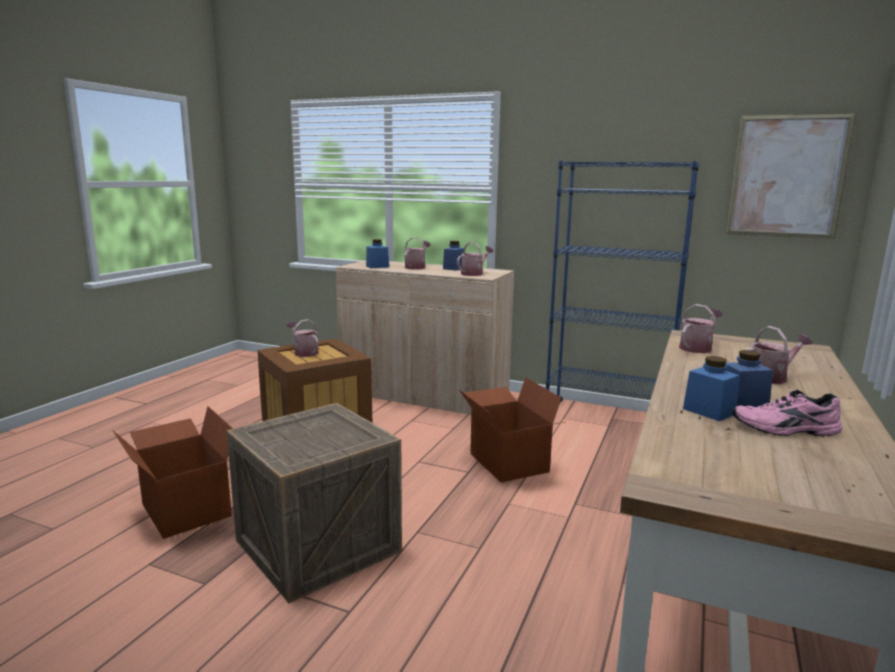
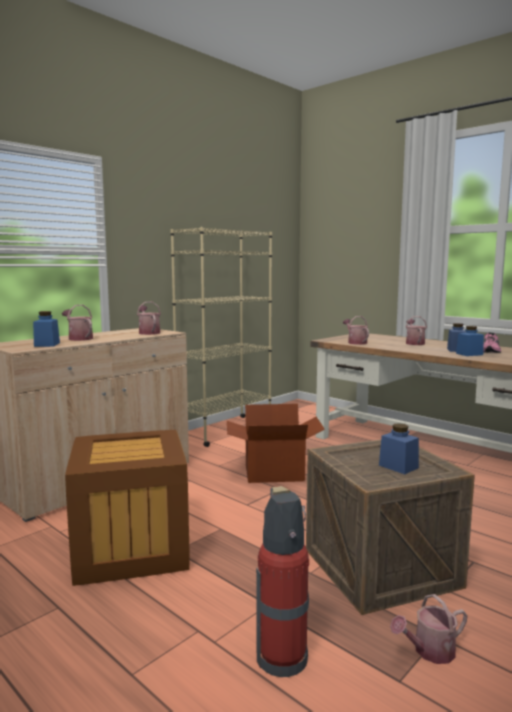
camera: 70 degrees left, 5 degrees down
cardboard box [113,406,233,539] -> fire extinguisher [256,486,309,677]
watering can [287,319,319,357] -> watering can moved to [390,594,467,664]
blue jar [443,241,464,271] -> blue jar moved to [379,423,419,474]
blue bookcase [546,161,699,403] -> beige bookcase [170,227,272,447]
picture [725,113,857,239] -> none

